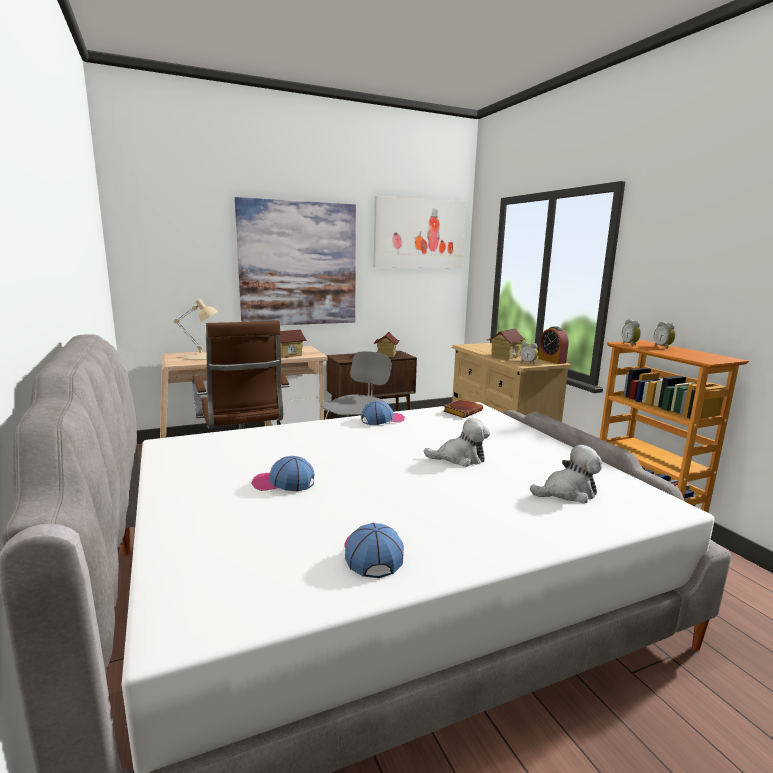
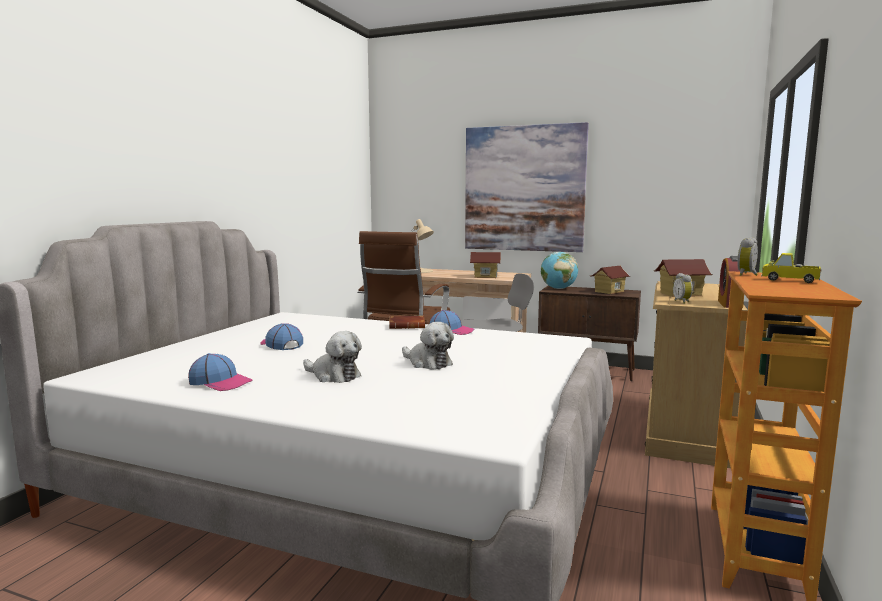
camera: 45 degrees right, 5 degrees down
cap [344,523,404,578] -> cap turned 75 degrees clockwise [188,353,253,391]
picture [374,196,466,268] -> none
brown book [443,399,483,418] -> brown book moved to [389,315,425,329]
plush toy [530,445,602,503] -> plush toy moved to [303,331,362,383]
alarm clock [654,321,676,349] -> toy truck [761,253,821,283]
none -> globe [541,252,578,289]

